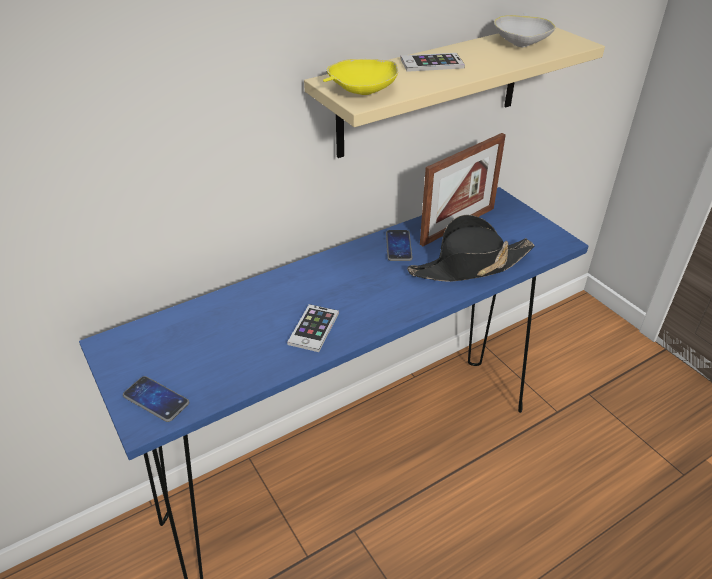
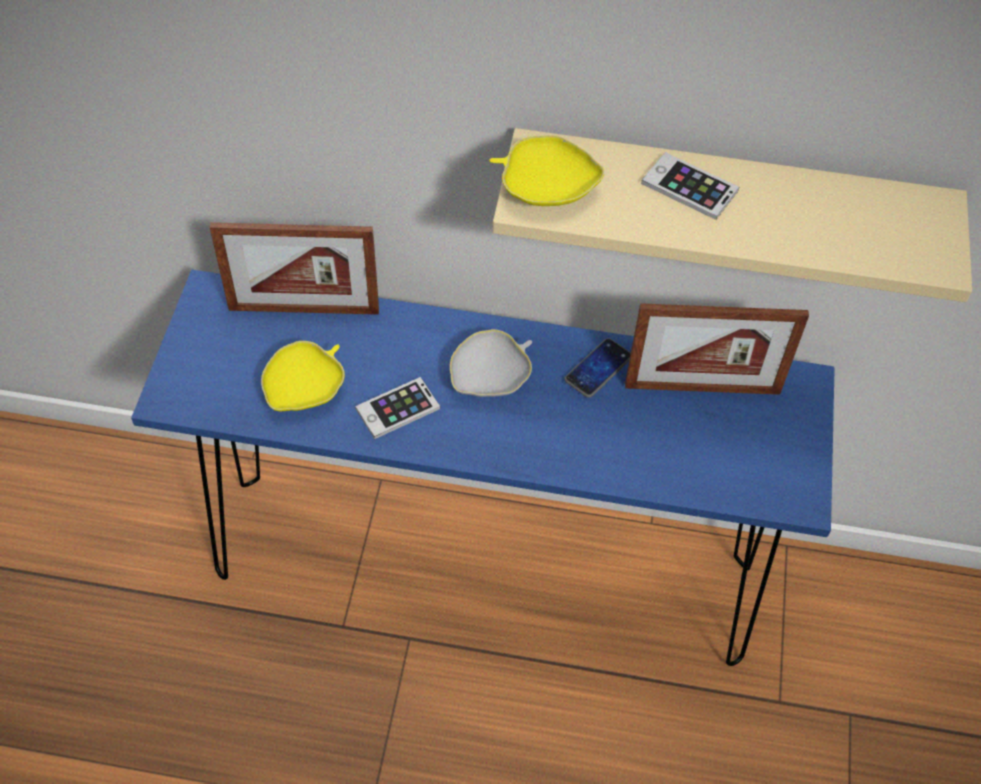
camera: 40 degrees right, 15 degrees up
phone [123,376,189,422] -> none
black hat [407,215,534,282] -> none
white bowl [494,13,556,48] -> white bowl moved to [450,329,532,397]
none -> picture frame [210,222,379,315]
none -> yellow bowl [261,341,345,411]

